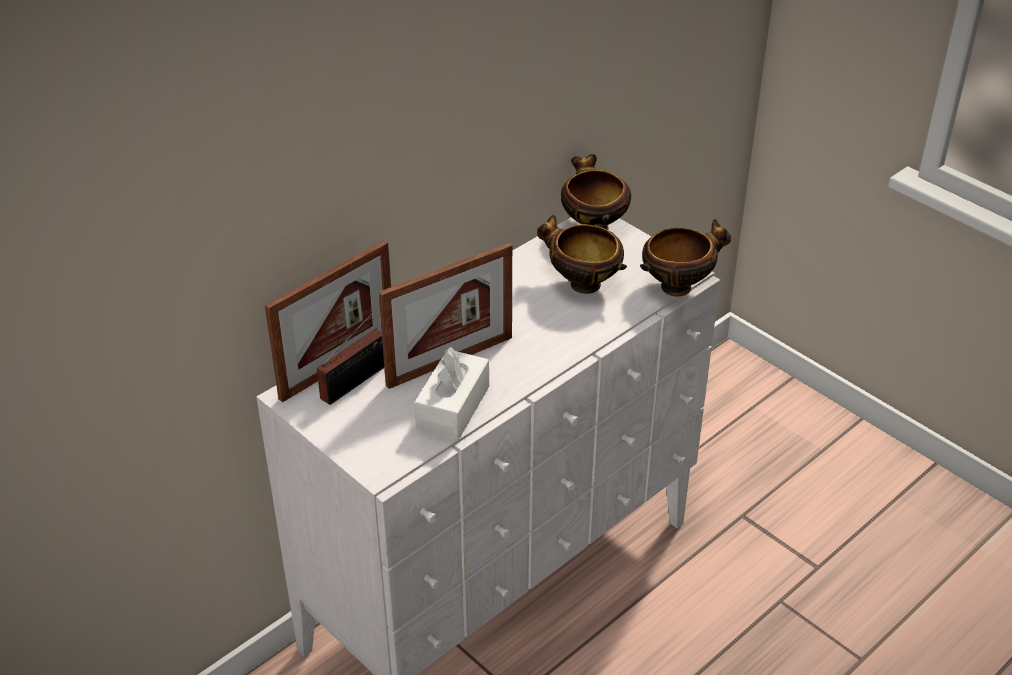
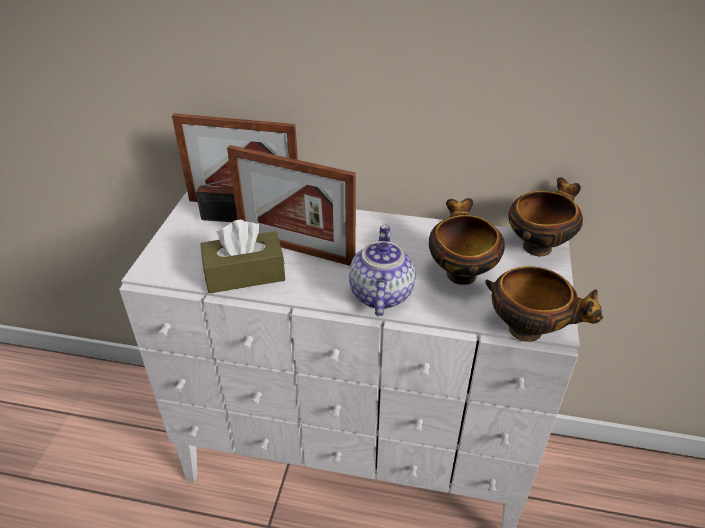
camera: 55 degrees right, 0 degrees up
white tissue box [414,347,489,440] -> brown tissue box [200,220,285,293]
none -> teapot [349,225,415,316]

